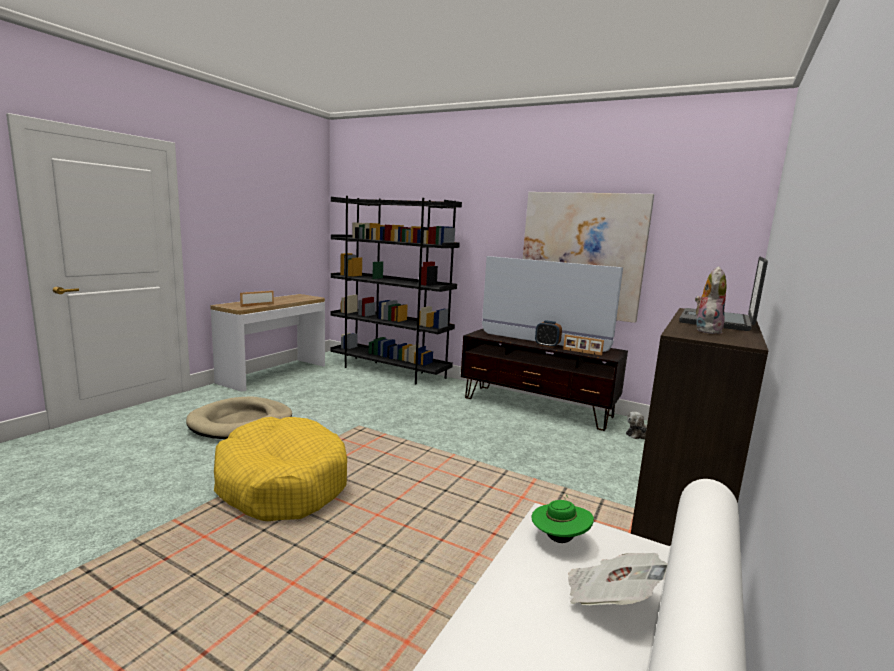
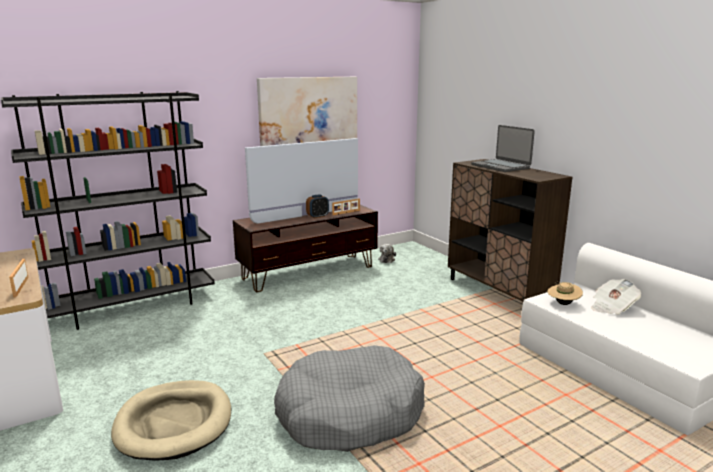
camera: 60 degrees left, 5 degrees up
yellow dog bed [214,417,347,521] -> grey dog bed [274,345,425,452]
green hat [531,495,594,543] -> beige hat [547,281,583,305]
plush toy [695,267,727,334] -> none

